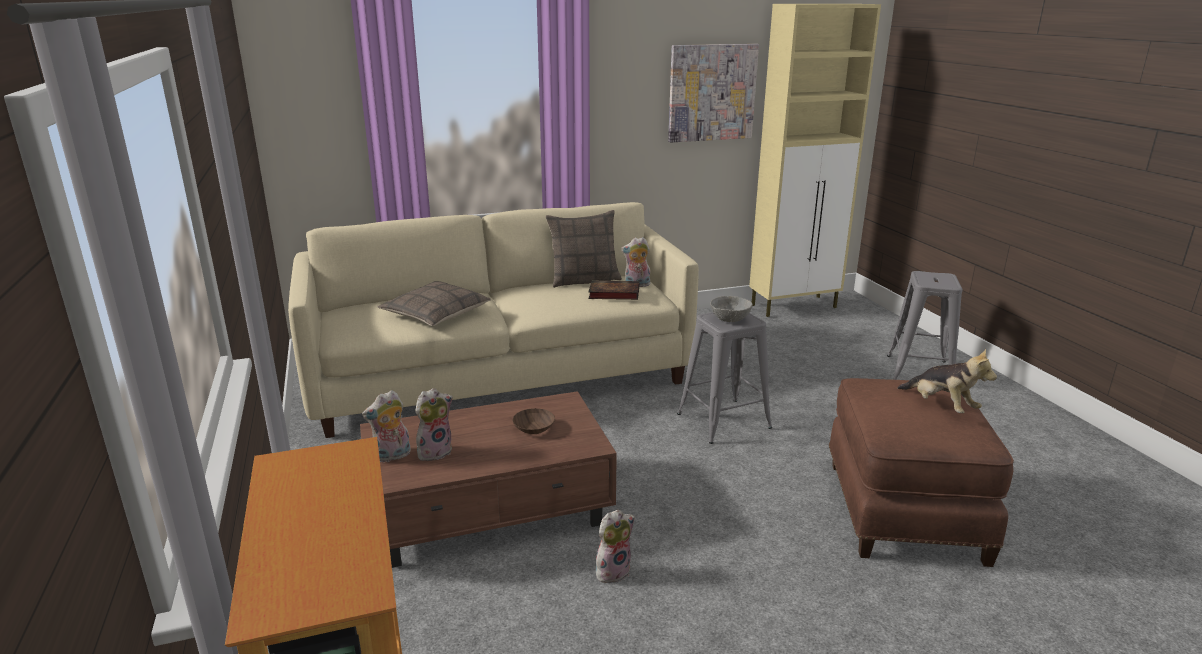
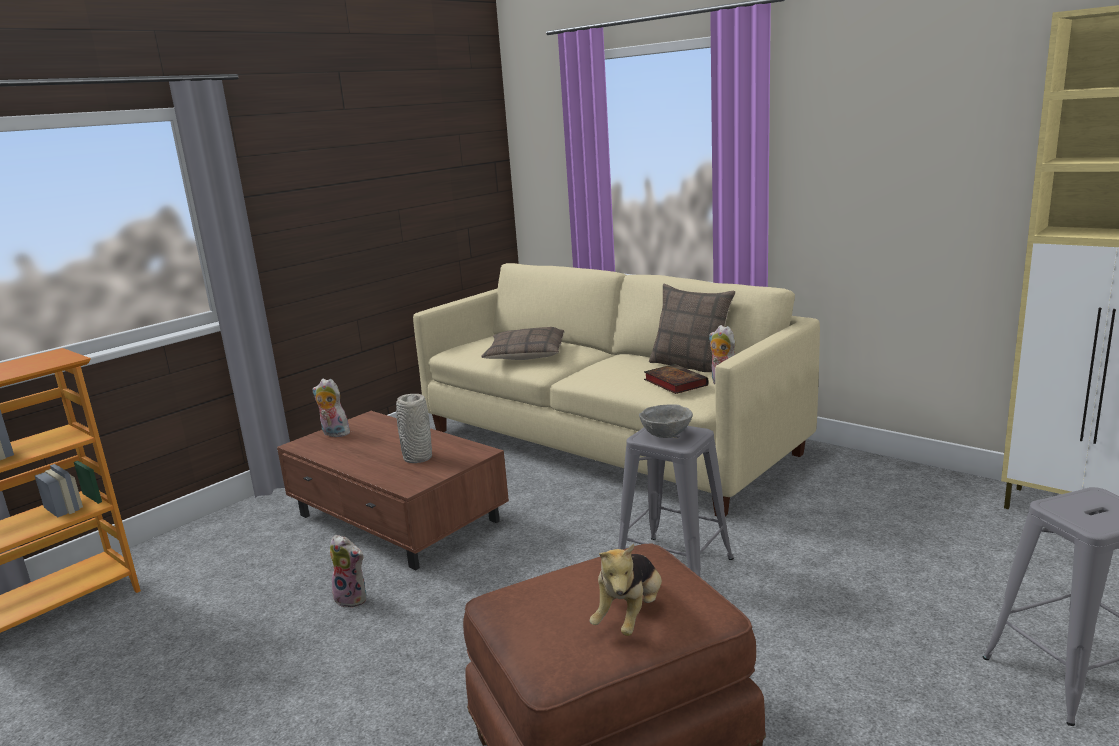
camera: 60 degrees right, 5 degrees down
plush toy [415,388,453,461] -> none
brown bowl [513,408,555,434] -> grey vase [396,394,432,463]
picture [668,44,759,143] -> none

